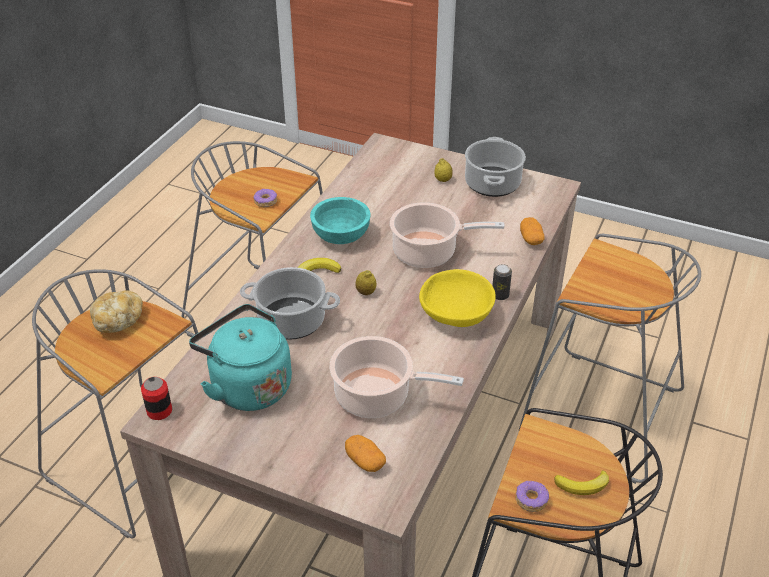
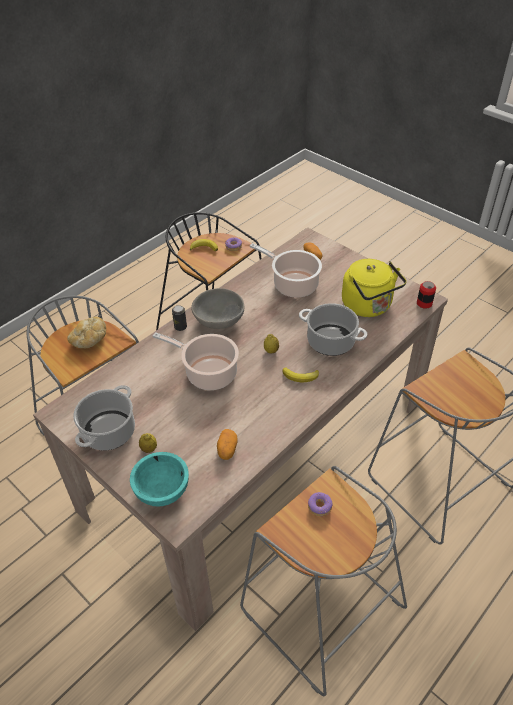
camera: 160 degrees left, 5 degrees up
bread [90,290,143,333] -> bread moved to [67,317,106,348]
turquoise kettle [189,304,292,411] -> yellow kettle [342,259,407,317]
turquoise bowl [310,197,370,244] -> turquoise bowl moved to [130,452,189,507]
yellow bowl [419,269,496,327] -> grey bowl [191,288,244,329]
potato [520,217,545,245] -> potato moved to [217,429,238,460]

